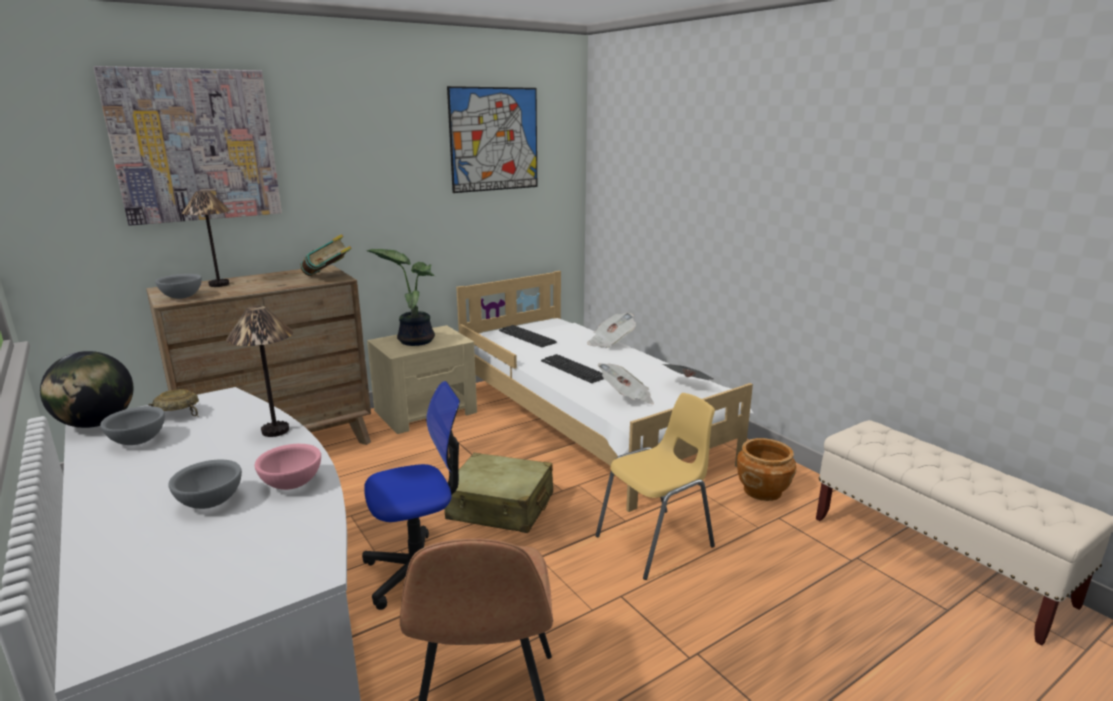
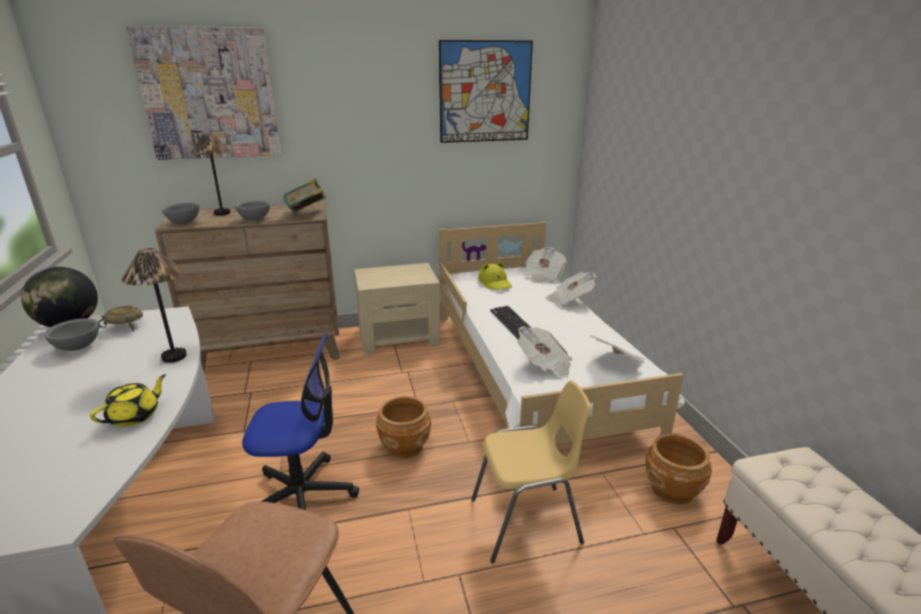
camera: 20 degrees right, 5 degrees up
grey bowl [168,460,242,509] -> grey bowl moved to [235,200,270,221]
pink bowl [254,444,321,490] -> yellow teapot [90,374,166,427]
potted plant [367,249,435,346] -> none
beige suitcase [444,453,553,533] -> brown planter [376,396,431,458]
keyboard [499,325,557,347] -> yellow hat [478,261,512,290]
none -> newspaper [525,247,566,283]

